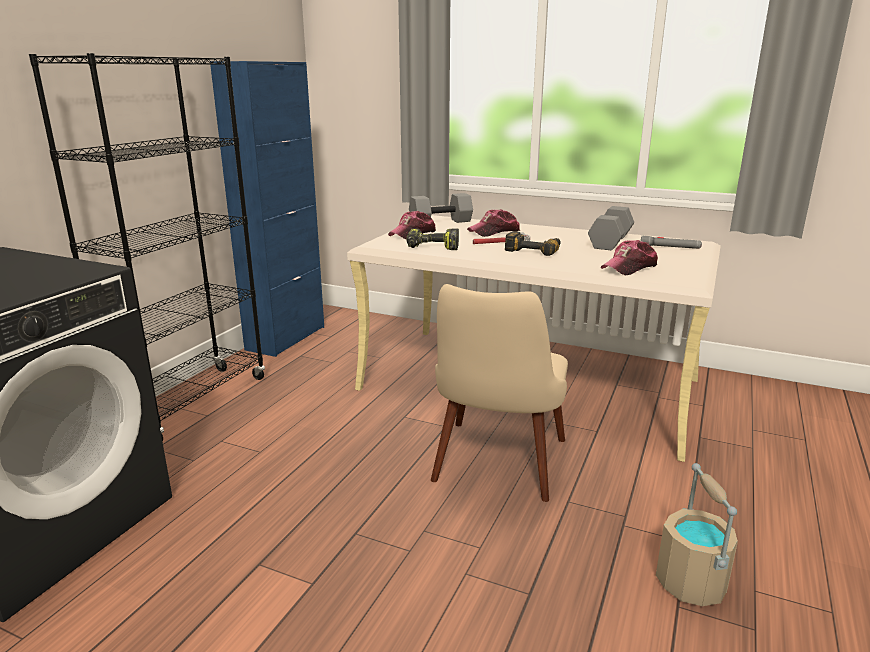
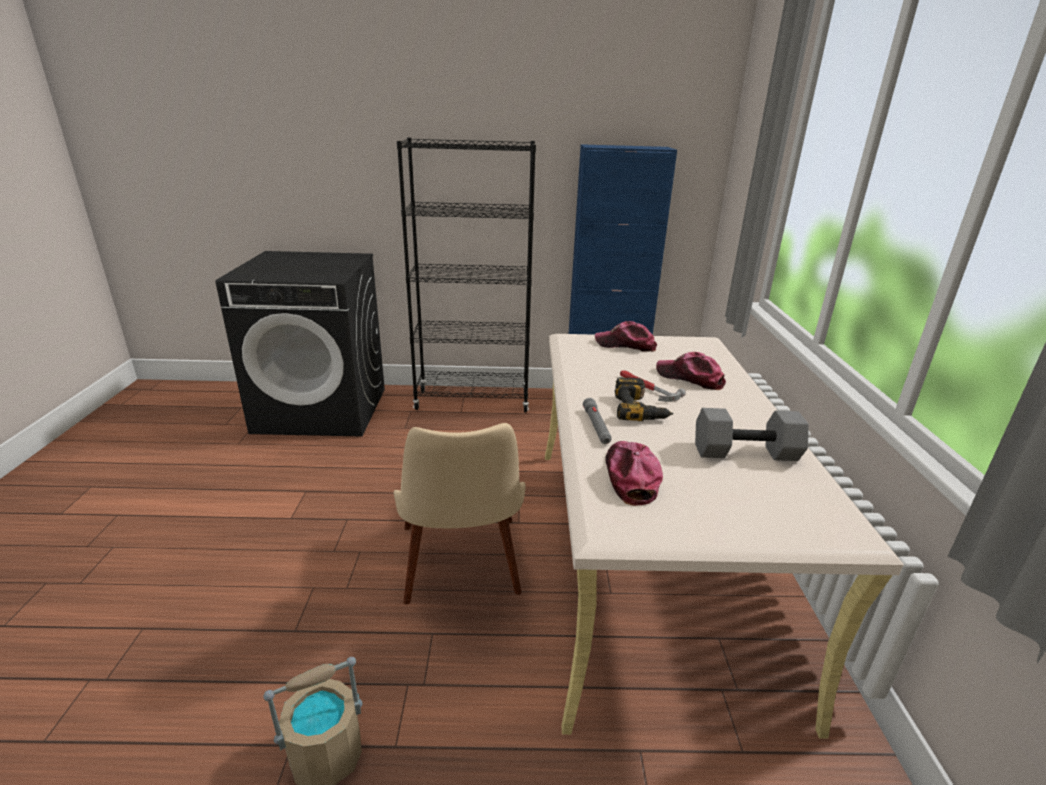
camera: 65 degrees right, 5 degrees up
power drill [406,228,459,250] -> none
grey dumbbell [409,193,473,223] -> none
beige chair [431,284,568,502] -> beige chair turned 90 degrees counterclockwise [394,423,526,604]
cap [601,240,658,275] -> cap turned 60 degrees clockwise [605,441,663,506]
grey flashlight [641,236,702,249] -> grey flashlight moved to [583,398,612,444]

